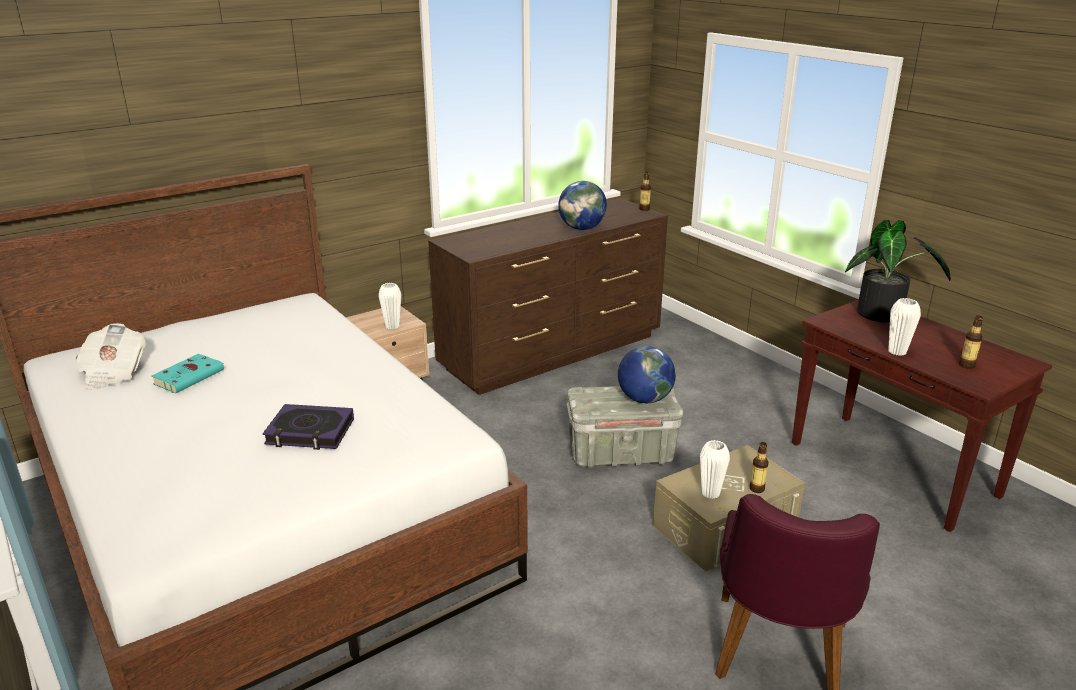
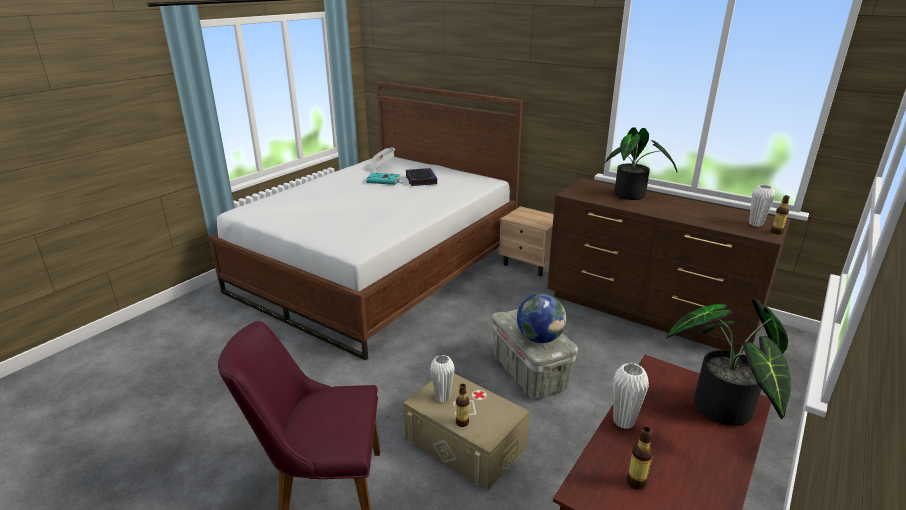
camera: 70 degrees right, 0 degrees up
book [262,404,354,450] -> book moved to [406,168,437,186]
white vase [378,283,401,329] -> white vase moved to [749,185,775,227]
globe [558,181,607,230] -> none
none -> potted plant [605,127,677,200]

